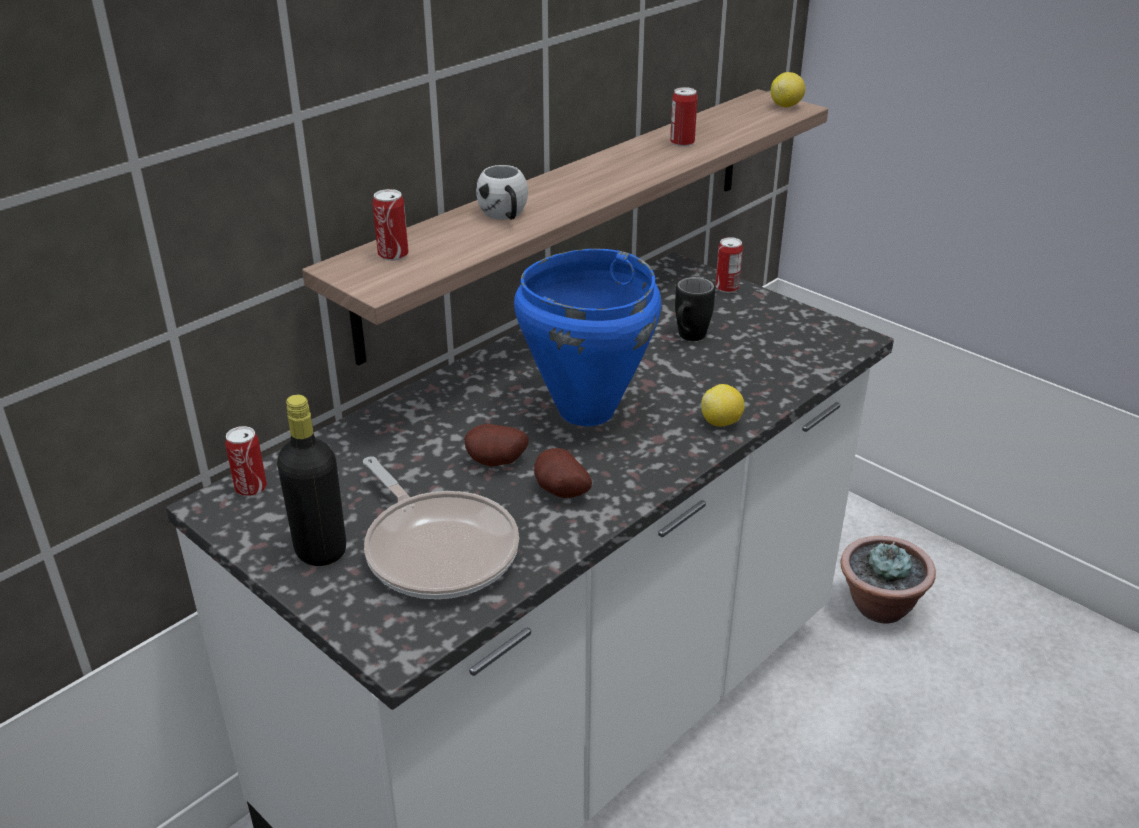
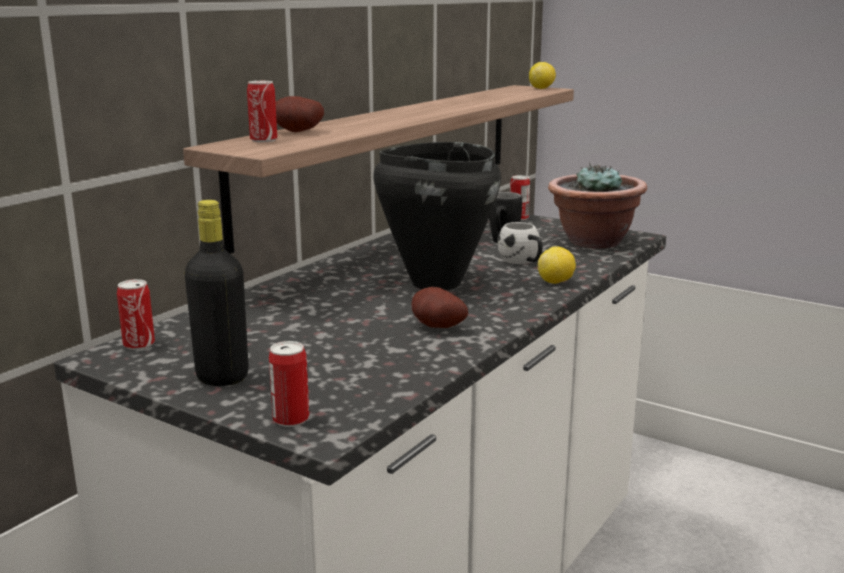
camera: 10 degrees left, 15 degrees down
frying pan [363,456,519,599] -> none
potato [464,424,529,466] -> potato moved to [276,96,324,133]
white mug [476,165,528,220] -> white mug moved to [497,222,542,264]
blue cooking pot [514,249,661,426] -> black cooking pot [373,142,501,290]
can [670,87,698,147] -> can moved to [269,341,309,427]
potted plant [840,536,936,623] -> potted plant moved to [548,162,647,248]

